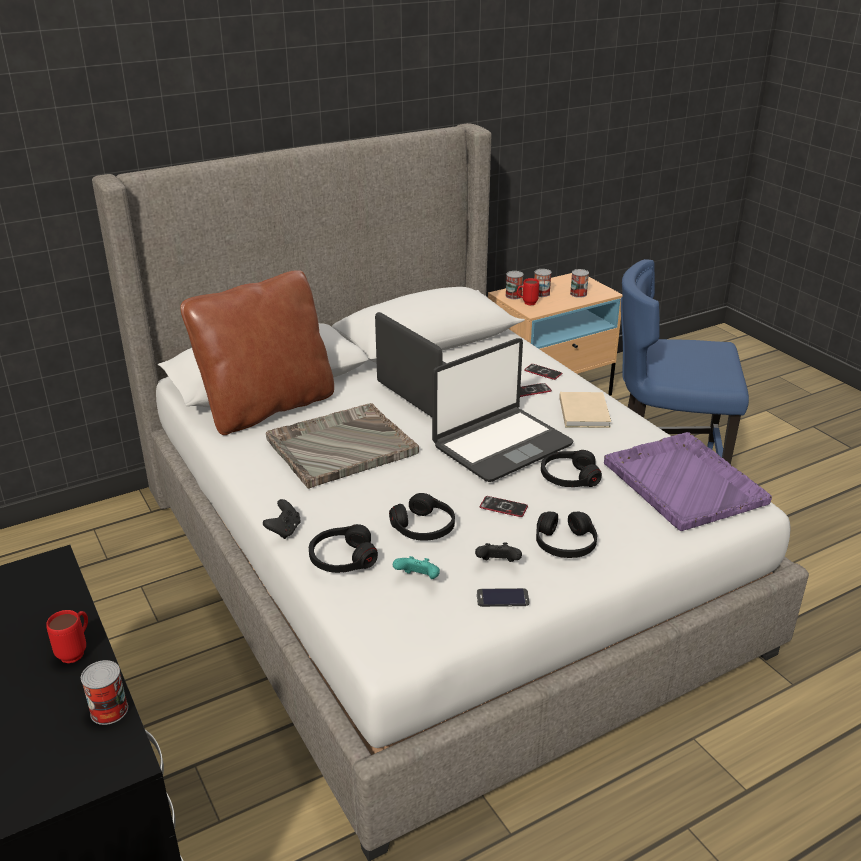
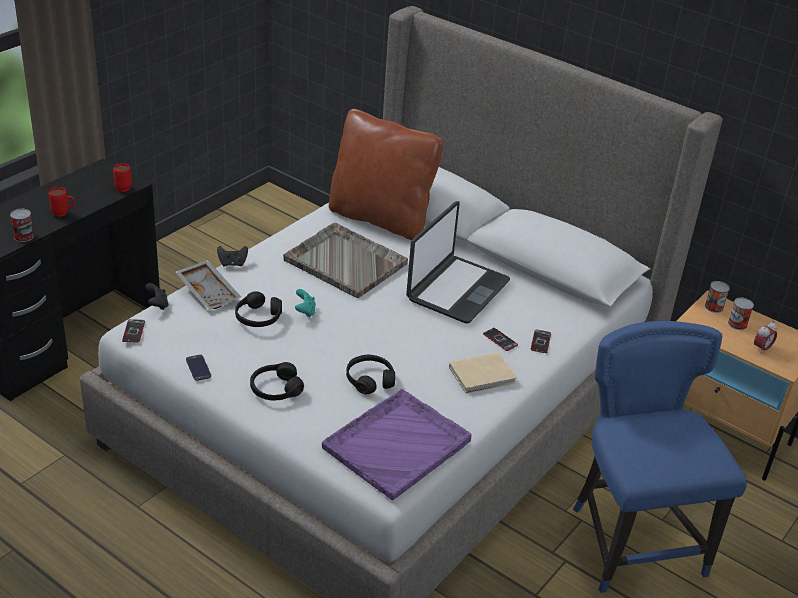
camera: 65 degrees right, 5 degrees up
black headphones [309,524,378,573] -> grey tray [175,260,241,310]
turquoise game controller [393,556,440,579] -> turquoise game controller moved to [295,289,316,317]
laptop [432,338,574,482] -> none
black game controller [475,542,522,562] -> black game controller moved to [145,283,169,310]
phone [480,496,528,517] -> phone moved to [122,319,145,342]
red mug [517,278,539,305] -> red mug moved to [113,163,132,192]
can [570,269,589,298] -> alarm clock [754,321,777,354]

